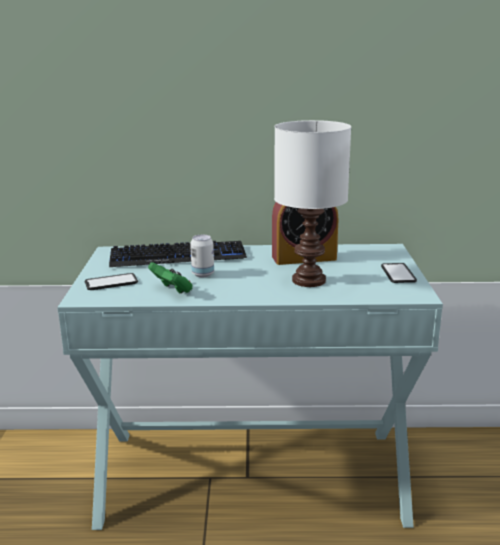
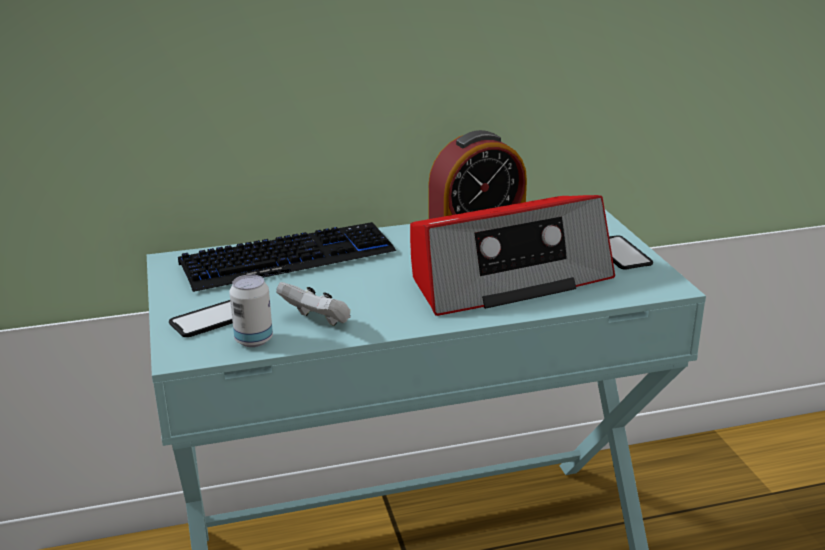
camera: 15 degrees left, 5 degrees up
green game controller [148,262,193,294] -> white game controller [276,282,351,326]
can [190,235,214,277] -> can moved to [229,274,273,347]
white table lamp [274,120,351,287] -> radio [410,195,615,316]

